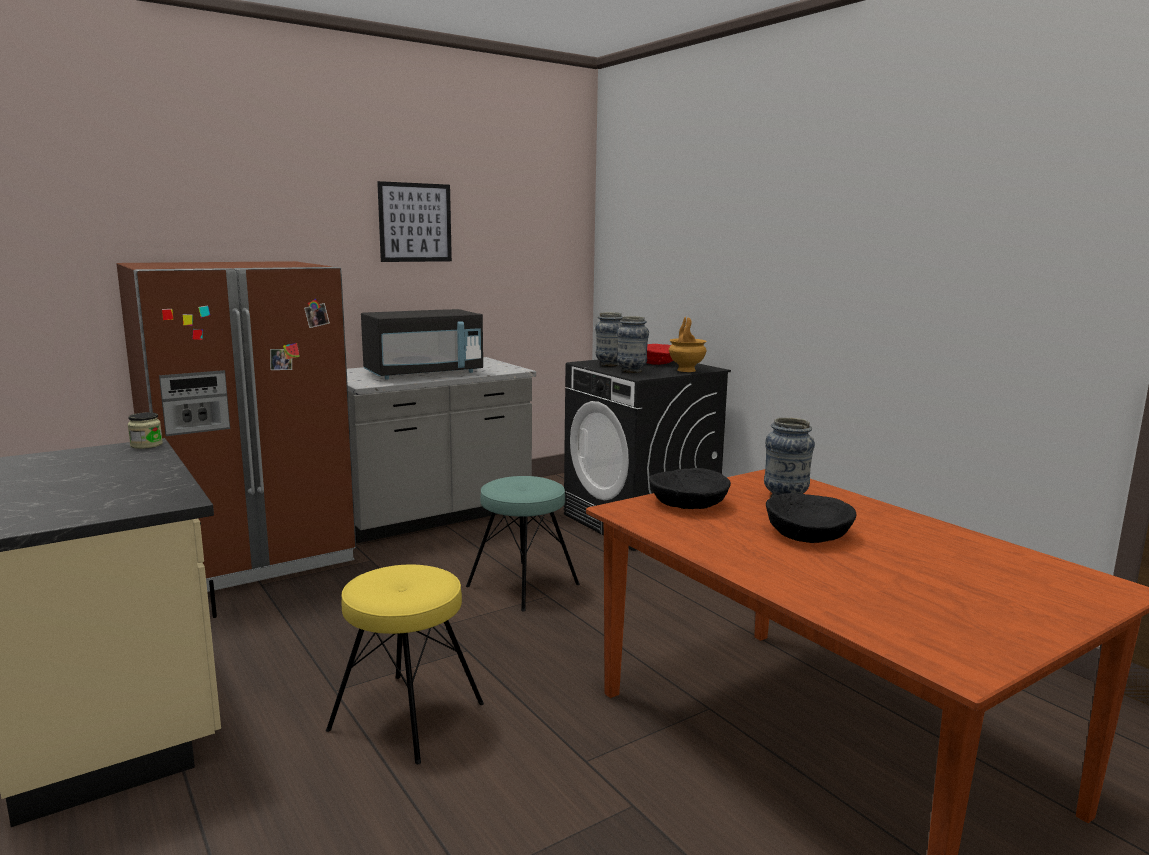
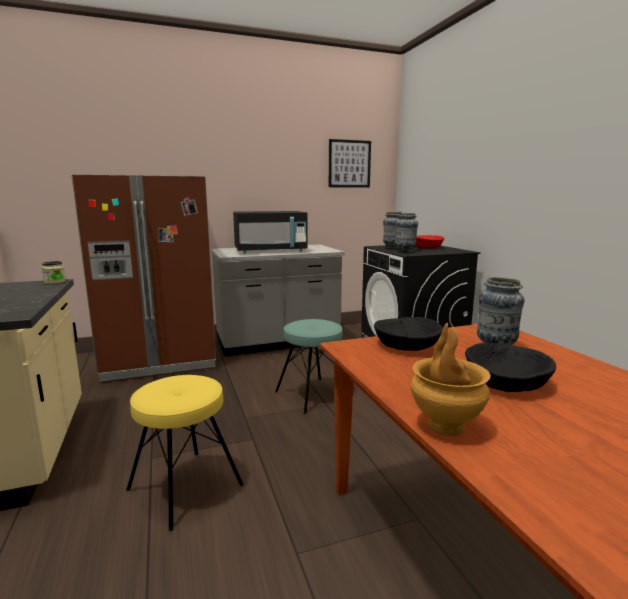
camera: 15 degrees right, 0 degrees up
picture [377,181,452,262] -> picture moved to [329,139,371,188]
brown vase [669,317,706,372] -> brown vase moved to [411,323,491,436]

